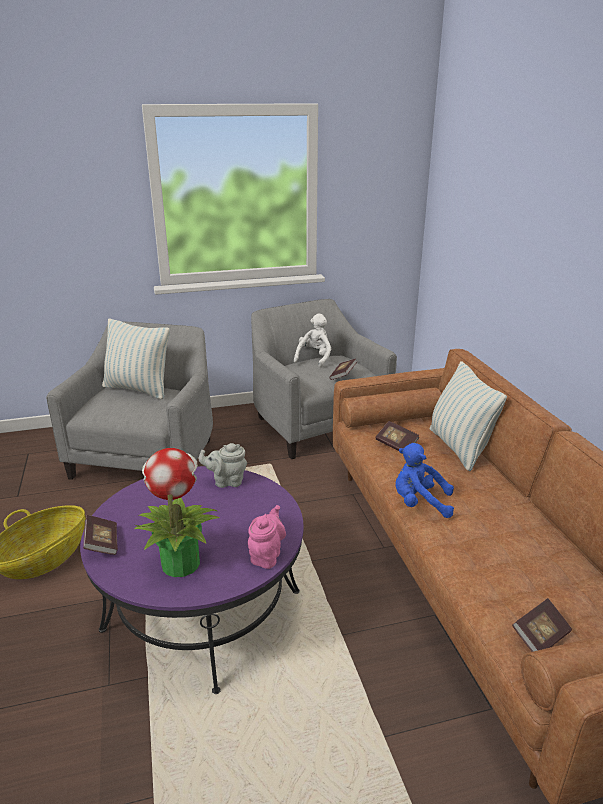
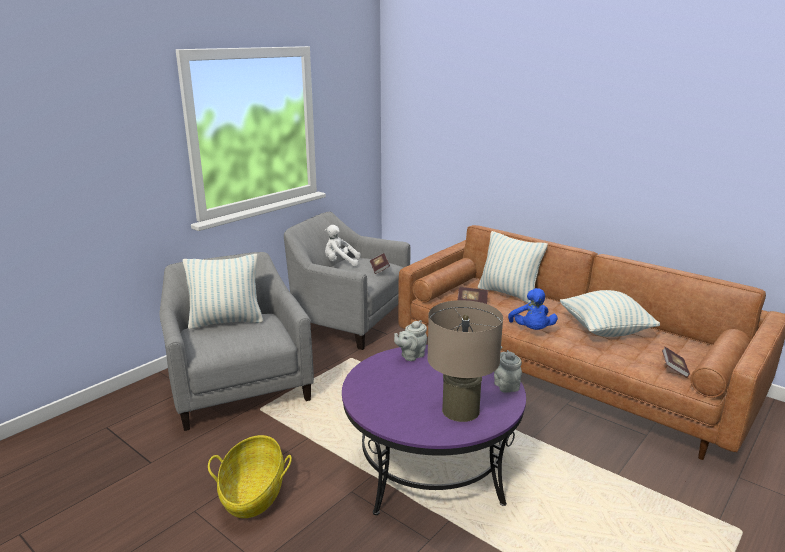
camera: 35 degrees left, 5 degrees down
book [83,515,118,555] -> none
potted plant [134,448,219,577] -> beige table lamp [427,300,503,422]
pink teapot [248,505,286,569] -> grey teapot [494,346,522,393]
white plush toy [294,313,331,368] -> white plush toy turned 75 degrees counterclockwise [325,225,361,267]
blue plush toy [396,443,454,518] -> blue plush toy turned 75 degrees counterclockwise [508,288,558,330]
none -> pillow [560,290,660,337]

